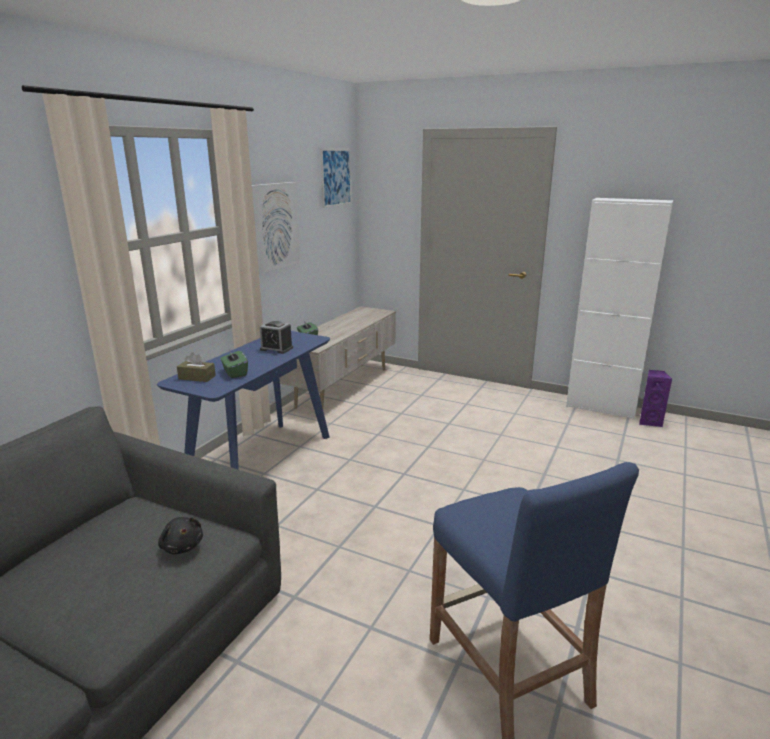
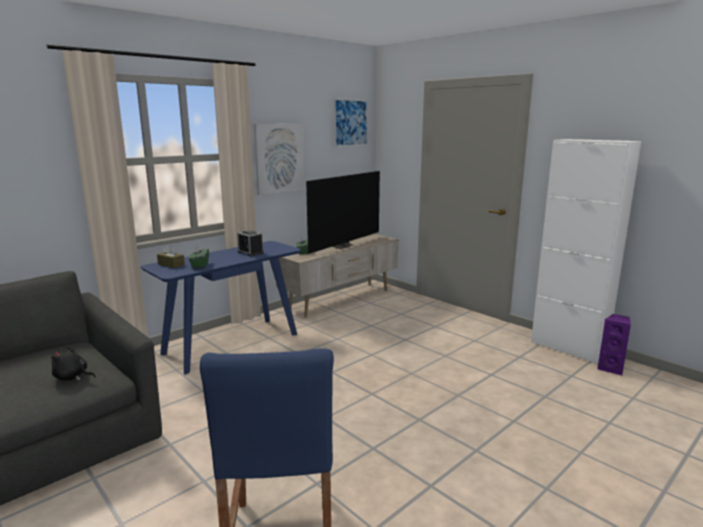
camera: 20 degrees right, 5 degrees down
black plush toy [158,517,203,554] -> black plush toy turned 120 degrees clockwise [51,347,96,381]
none -> television [306,171,380,254]

